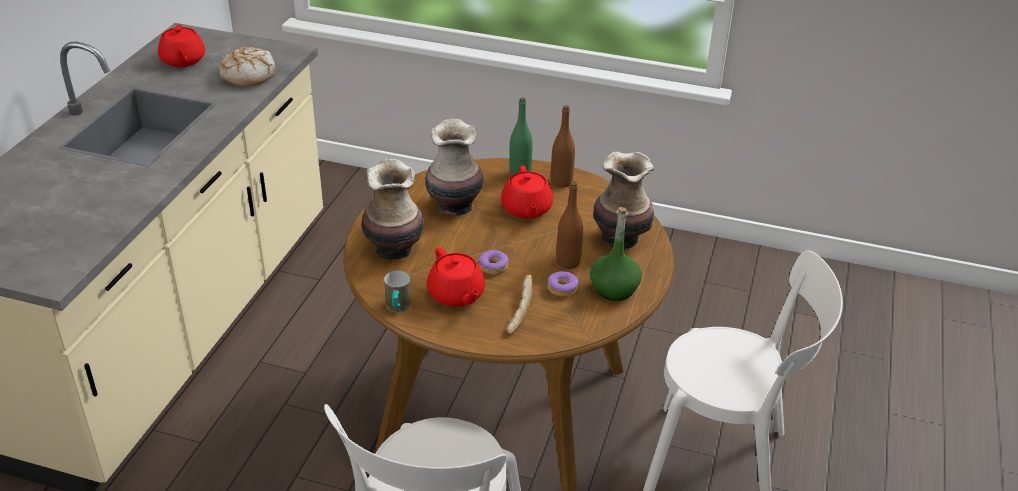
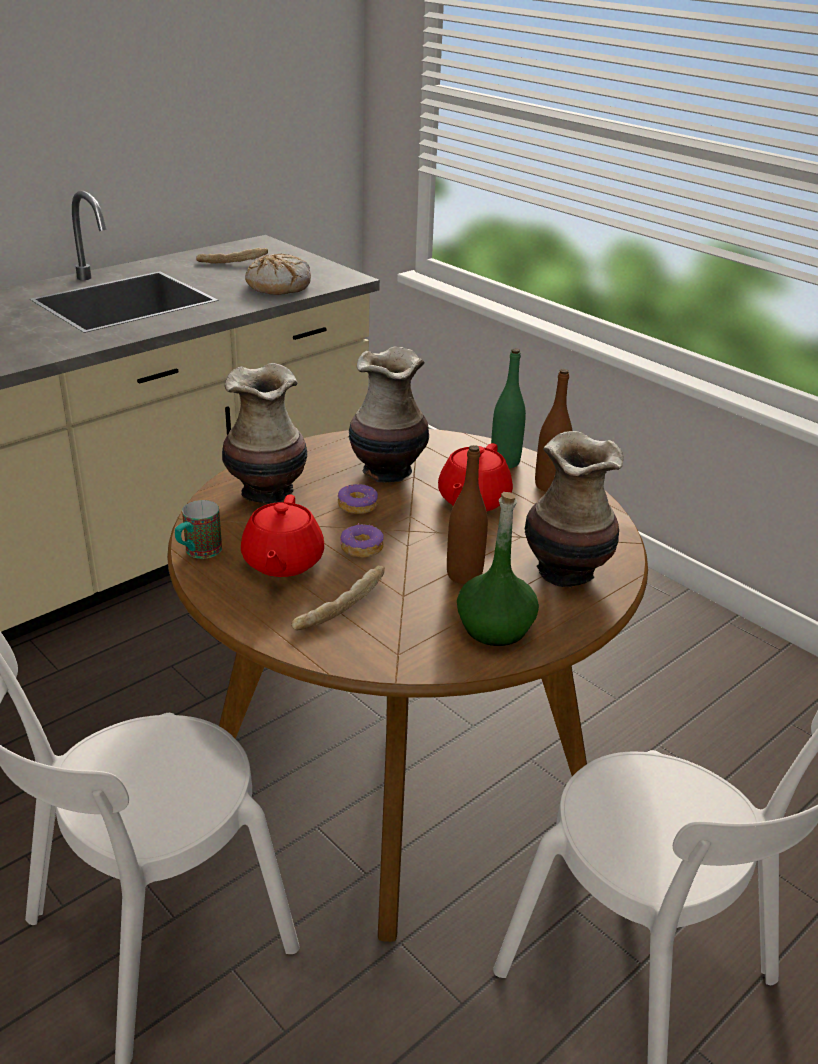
camera: 30 degrees right, 5 degrees down
red teapot [158,24,205,67] -> bread [196,248,268,264]
donut [548,271,579,297] -> donut moved to [338,484,378,514]

